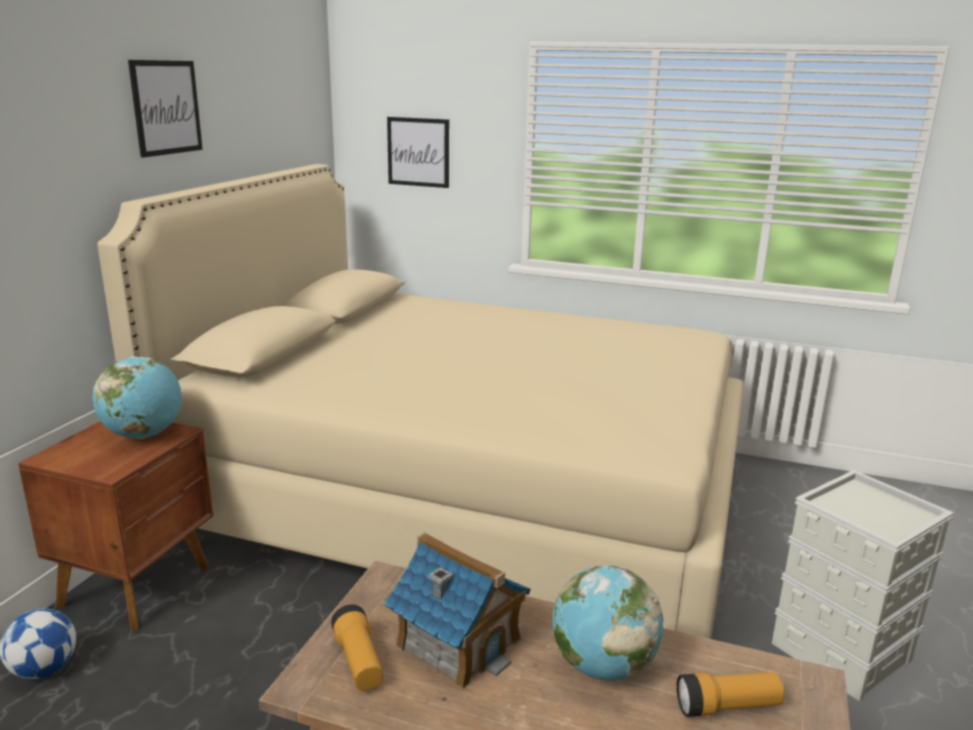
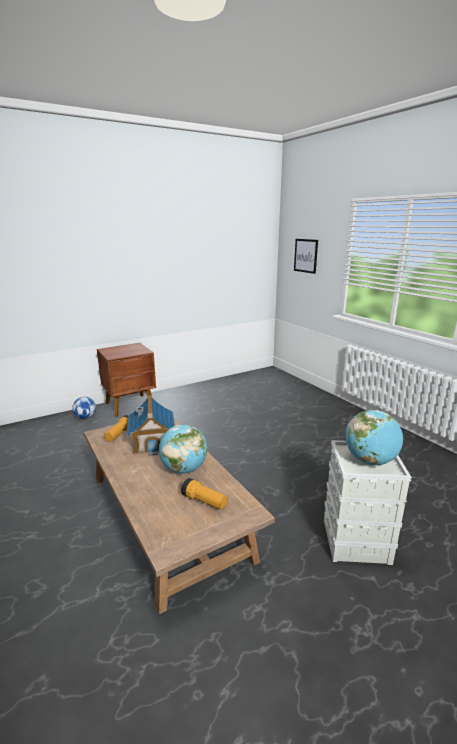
camera: 40 degrees right, 0 degrees up
globe [93,356,182,439] -> globe moved to [345,410,403,465]
beige bed [97,164,744,639] -> none
picture [128,60,203,158] -> none

